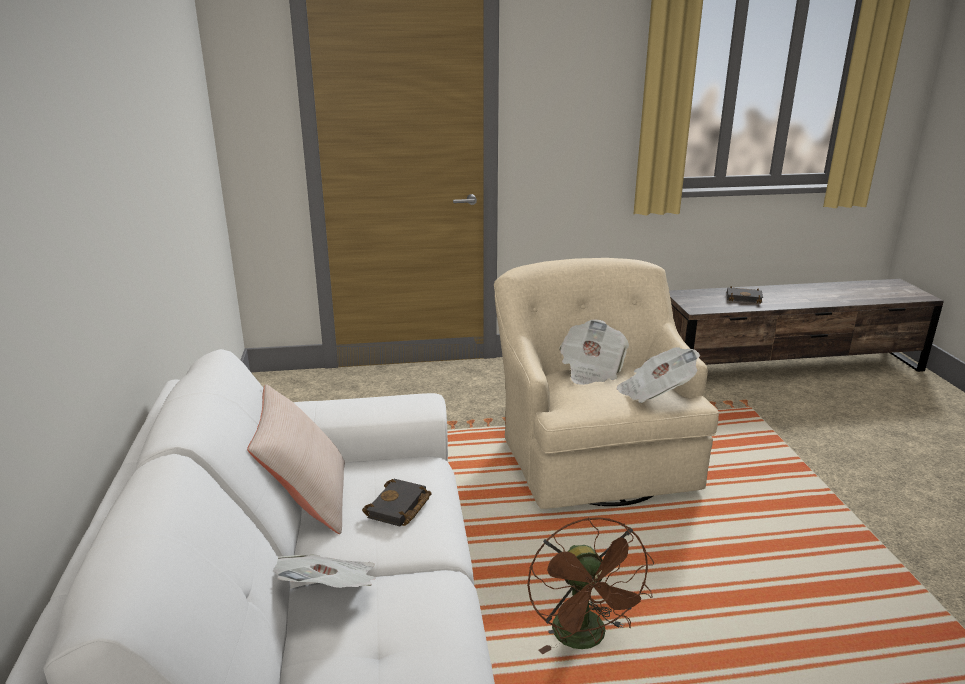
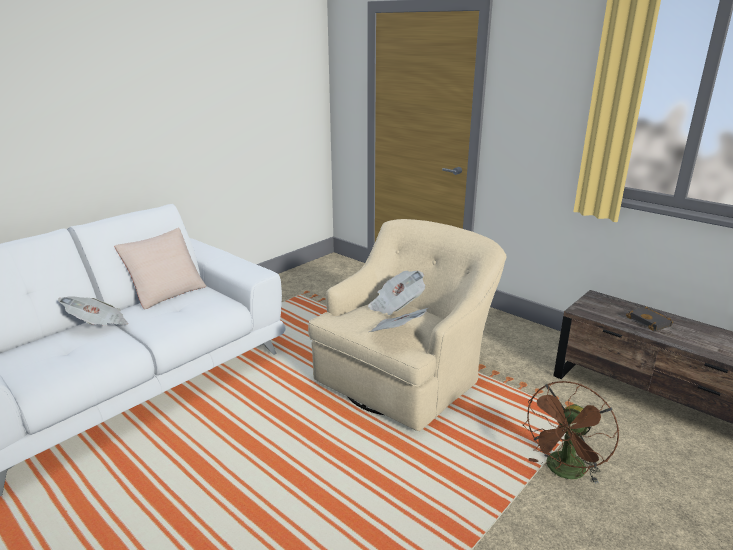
camera: 50 degrees right, 0 degrees up
black book [362,479,432,526] -> none
brown fan [527,517,654,654] -> brown fan moved to [523,381,619,484]

